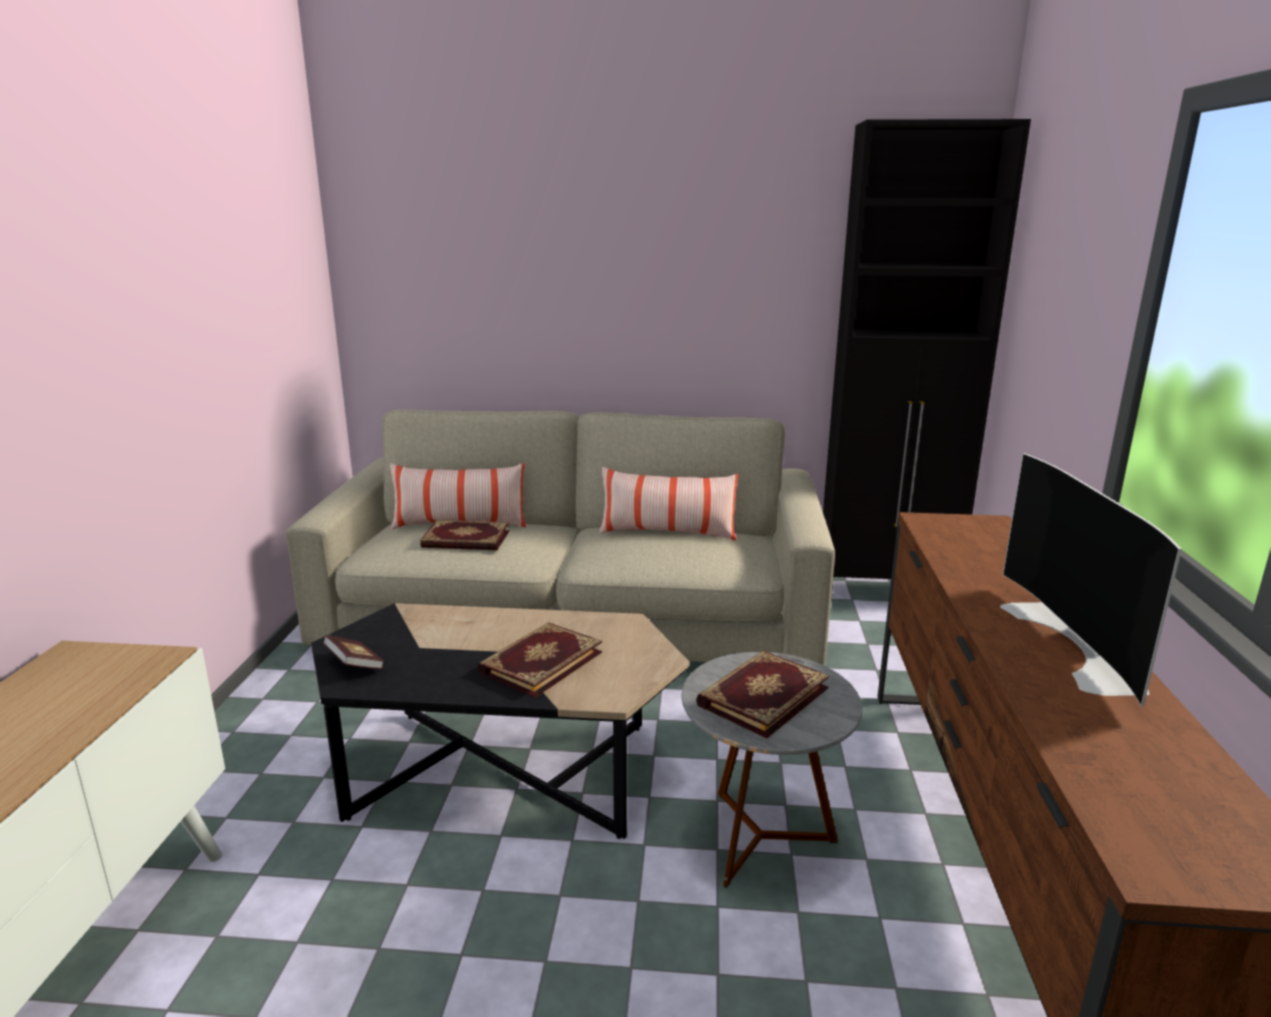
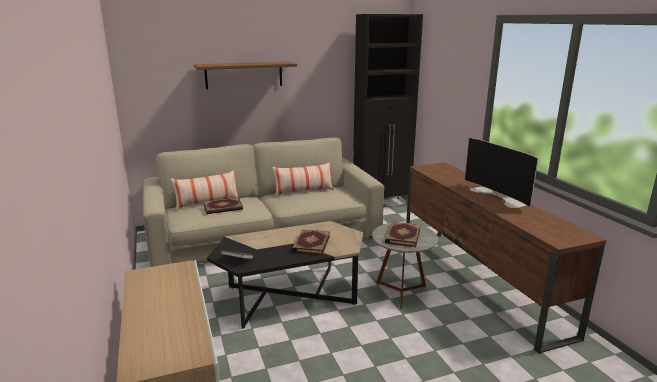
camera: 25 degrees left, 0 degrees up
none -> brown shelf [194,61,297,89]

